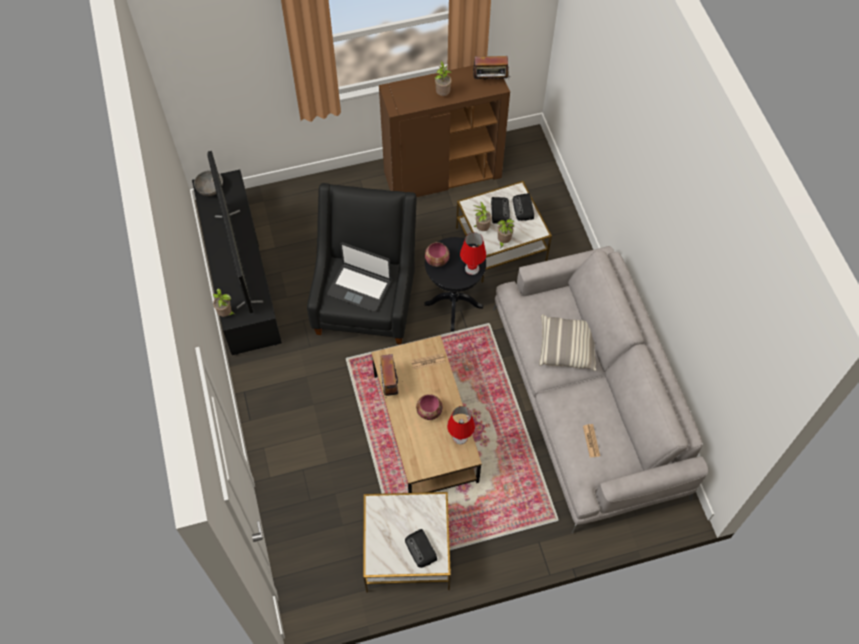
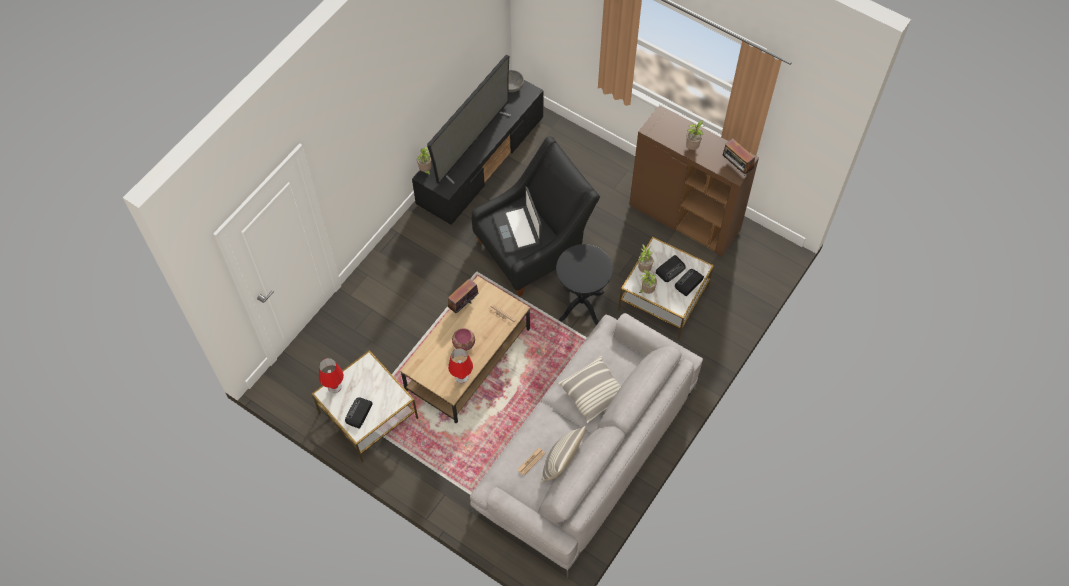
camera: 50 degrees right, 0 degrees up
bowl [425,242,450,267] -> none
red table lamp [460,232,486,275] -> red table lamp moved to [319,358,344,393]
none -> pillow [542,426,586,483]

